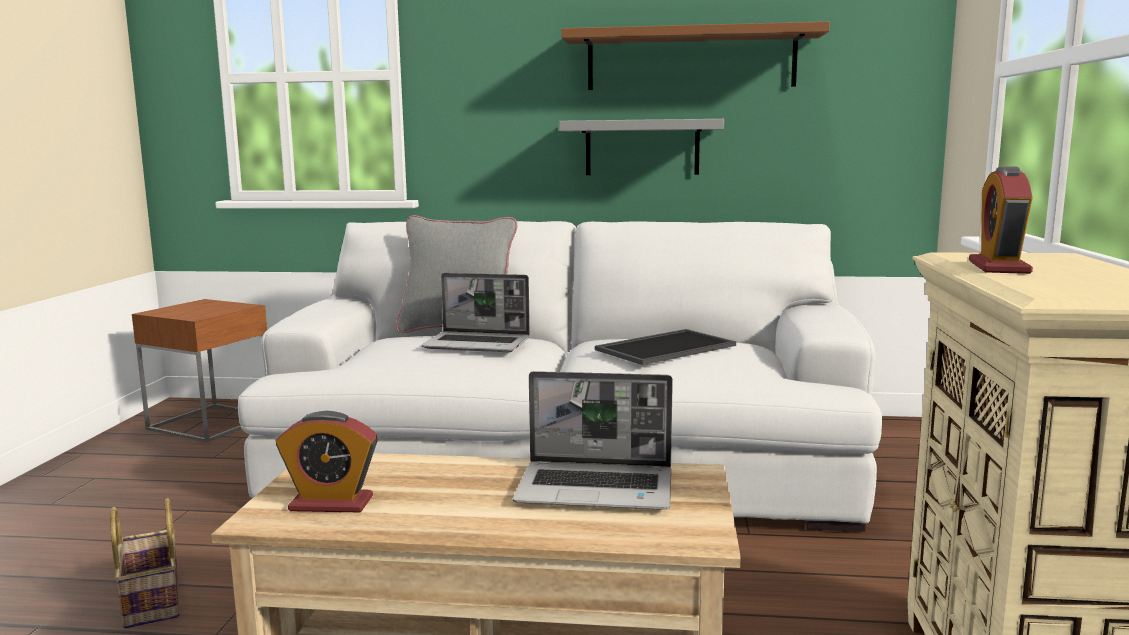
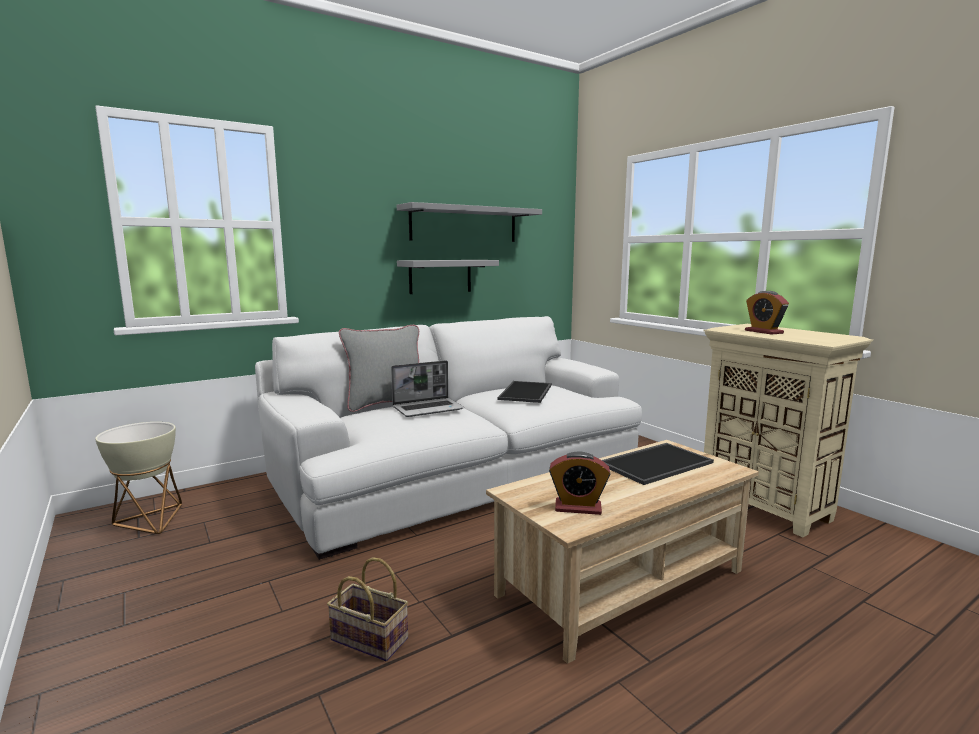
camera: 40 degrees left, 0 degrees up
brown side table [132,299,267,442] -> planter [95,422,182,534]
alarm clock [275,411,378,512] -> alarm clock turned 45 degrees clockwise [549,451,611,515]
laptop [513,371,673,509] -> tray [602,443,714,485]
brown shelf [562,21,830,90] -> grey shelf [397,202,542,242]

